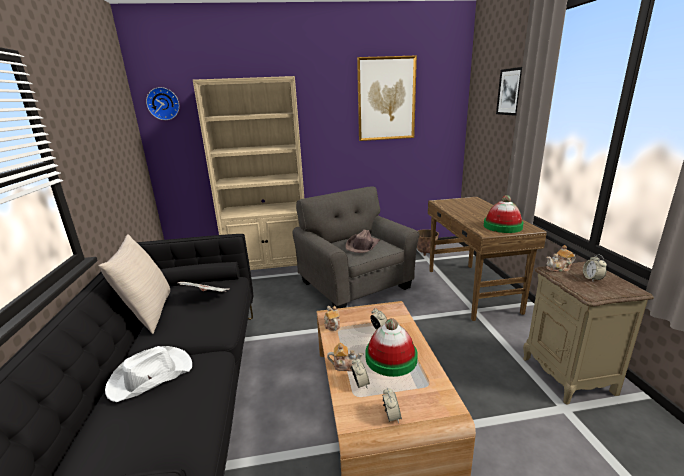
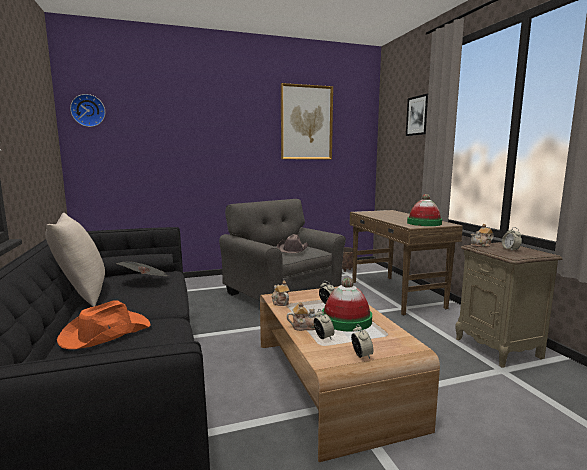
camera: 10 degrees left, 10 degrees down
white hat [105,346,192,402] -> orange hat [57,300,151,349]
beige bookcase [193,76,304,270] -> none

